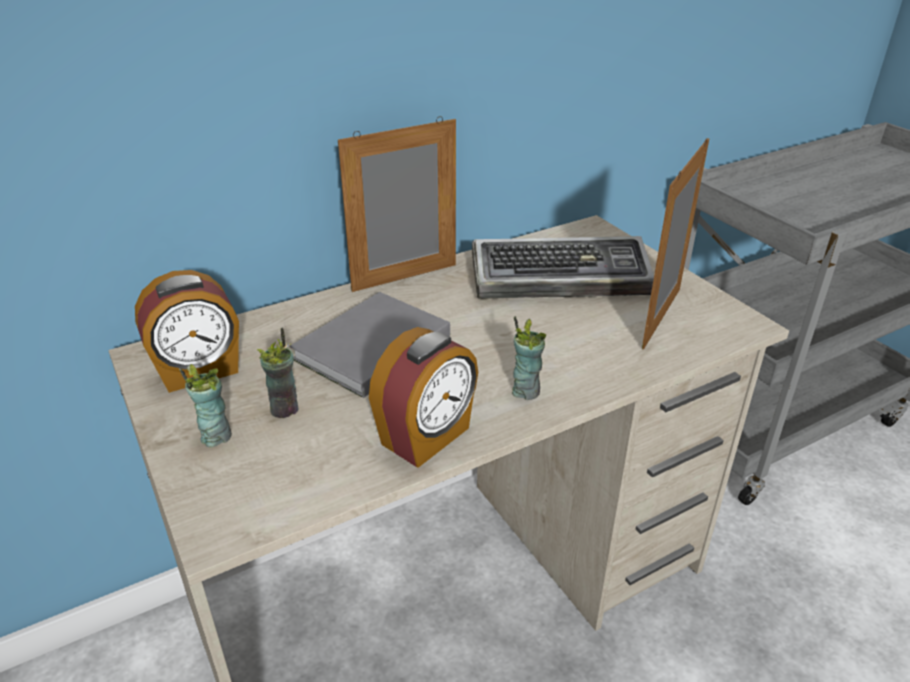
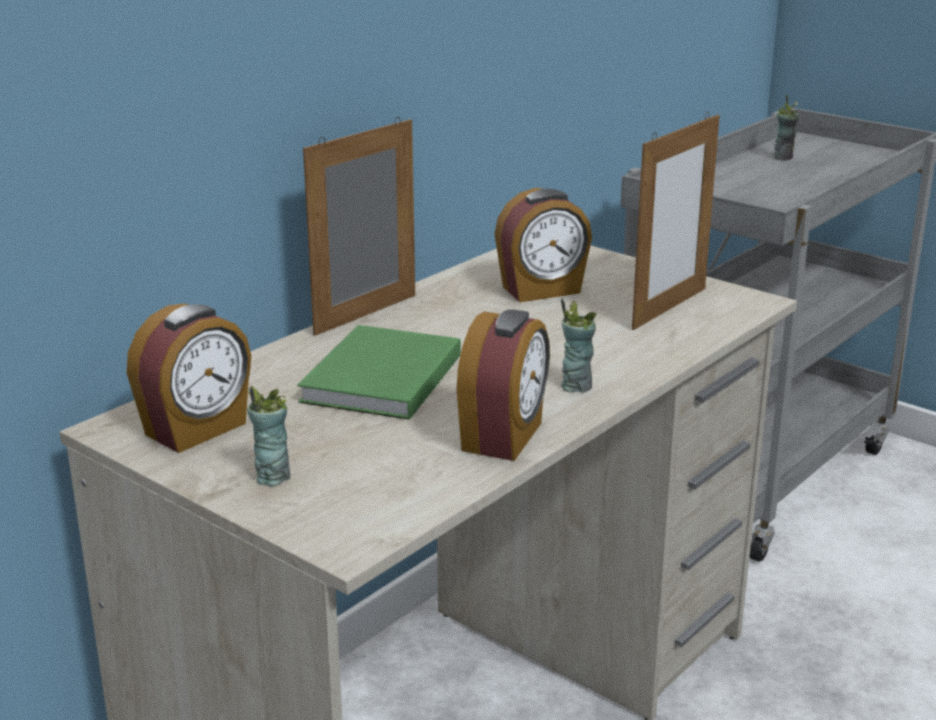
camera: 20 degrees left, 10 degrees down
cup [257,327,299,418] -> cup moved to [773,95,799,160]
grey book [290,292,450,398] -> green book [298,325,461,420]
keyboard [472,236,654,299] -> alarm clock [494,188,592,302]
picture frame [642,138,709,350] -> picture frame turned 150 degrees counterclockwise [632,112,720,330]

